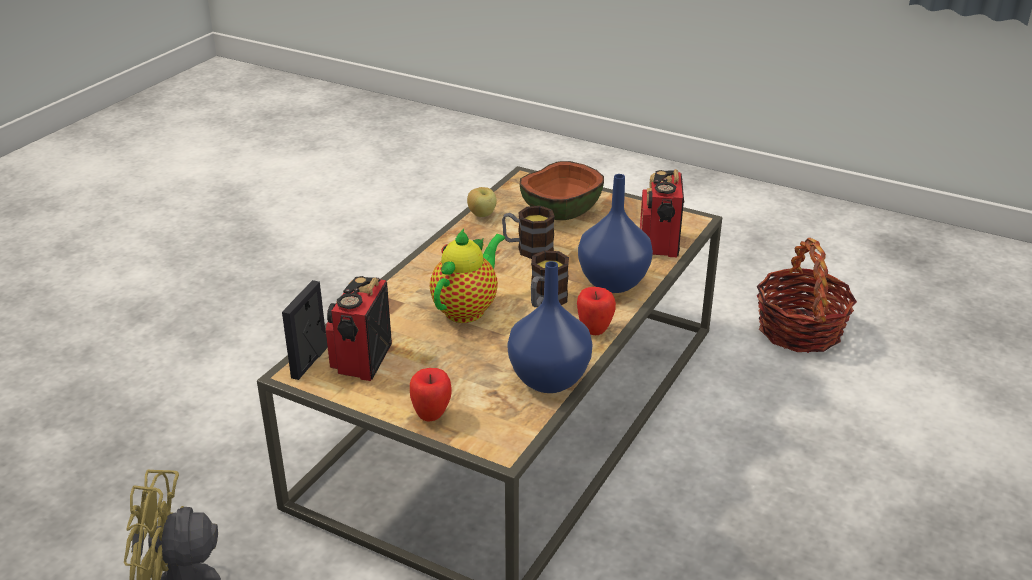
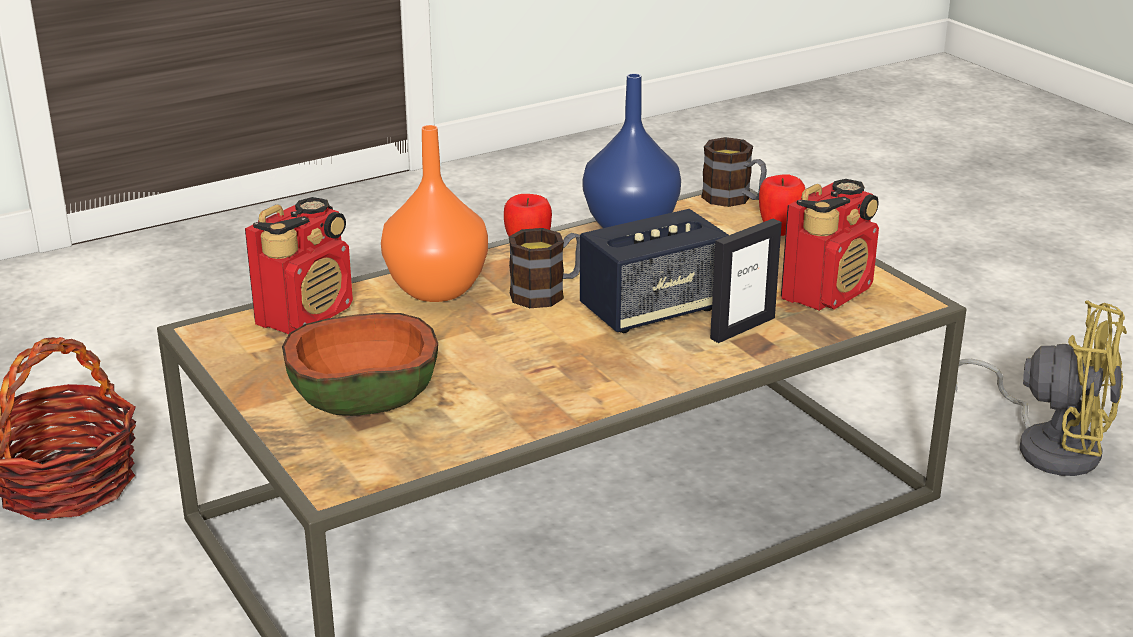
camera: 150 degrees left, 5 degrees down
picture frame [282,280,328,380] -> picture frame moved to [710,219,782,343]
teapot [430,228,505,323] -> speaker [580,209,729,333]
apple [467,187,497,217] -> none
mug [502,206,555,259] -> mug moved to [701,137,767,207]
blue vase [578,174,653,293] -> orange vase [381,125,488,302]

